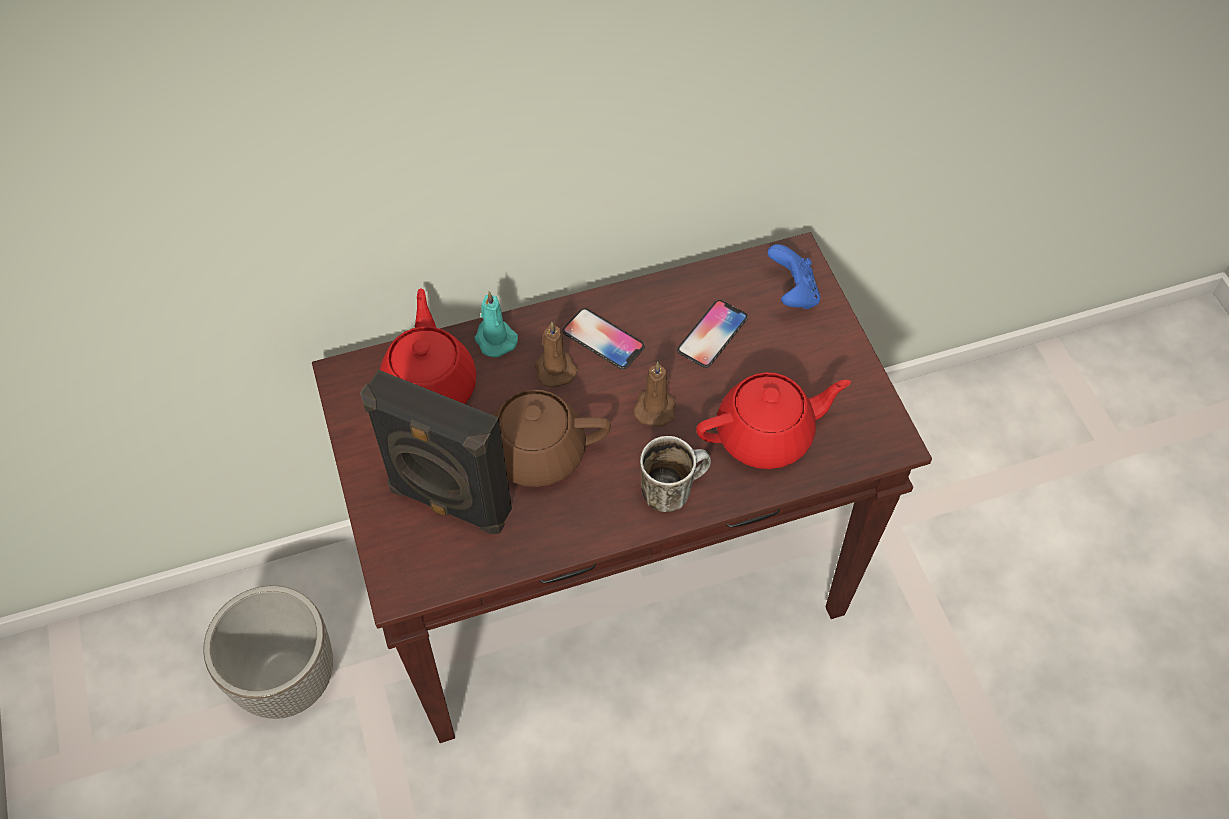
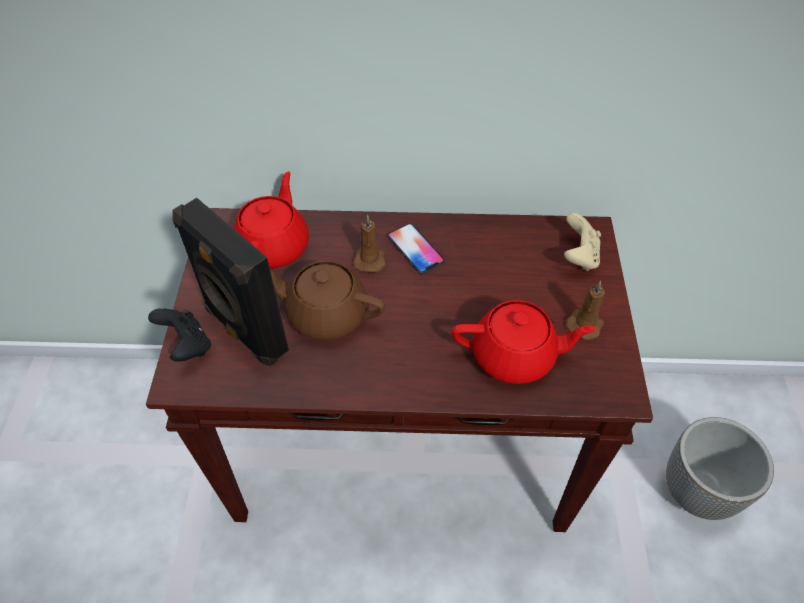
camera: 20 degrees right, 5 degrees down
planter [203,586,333,719] -> planter moved to [666,417,774,520]
turquoise candle [474,291,518,357] -> none
brown candle [633,362,676,427] -> brown candle moved to [566,281,605,340]
mug [640,436,711,512] -> none
phone [677,300,748,368] -> none
blue game controller [768,244,820,309] -> beige game controller [564,213,601,271]
none -> black game controller [148,308,211,362]

